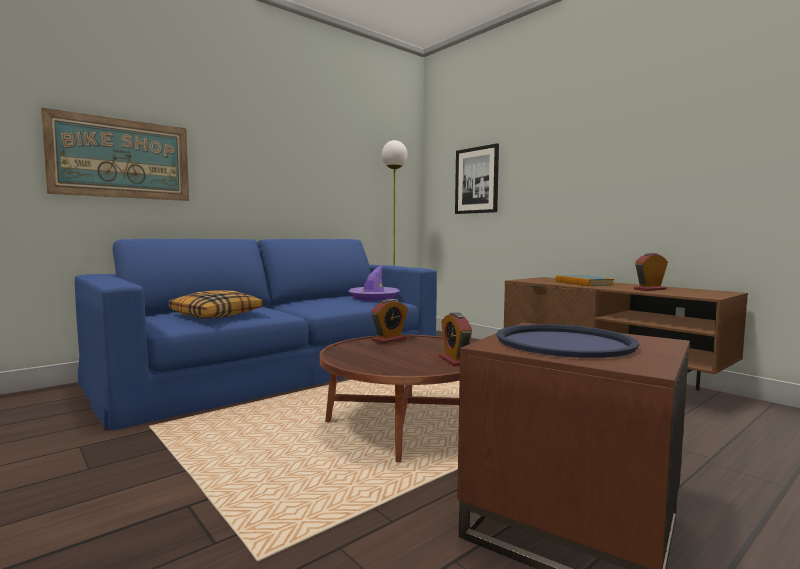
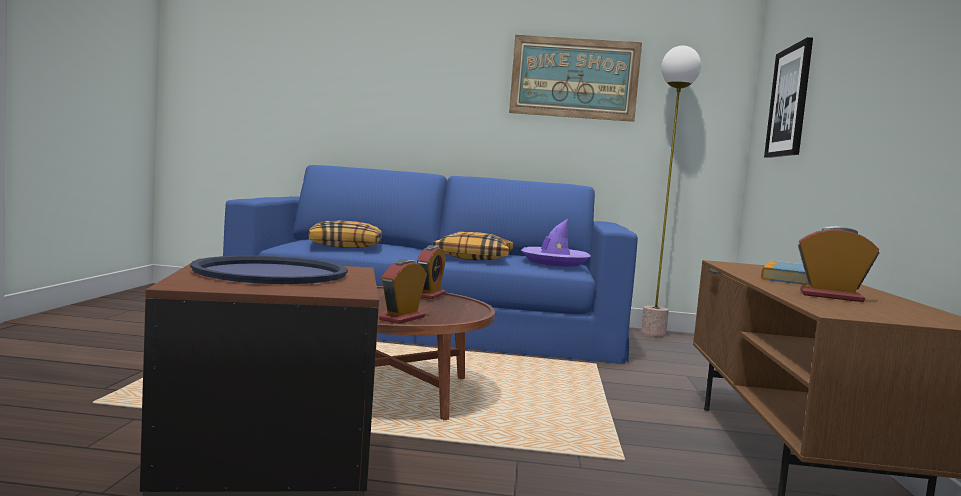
camera: 45 degrees right, 0 degrees up
picture [41,108,189,201] -> picture moved to [509,35,642,122]
alarm clock [371,299,408,343] -> alarm clock turned 75 degrees counterclockwise [417,245,446,299]
none -> pillow [433,232,514,260]

